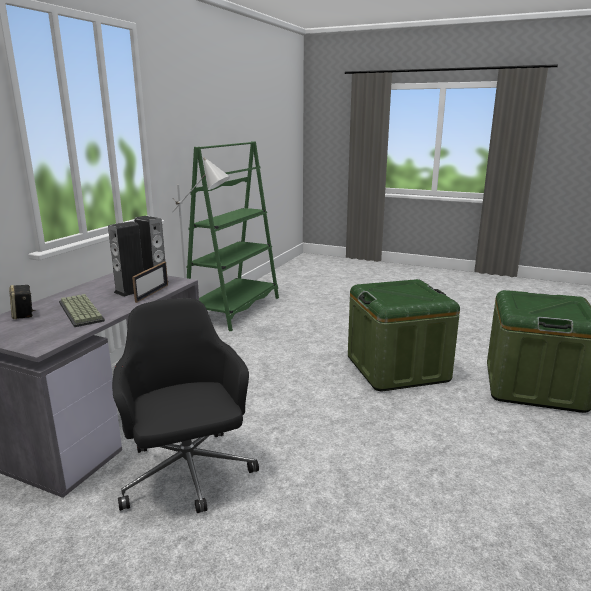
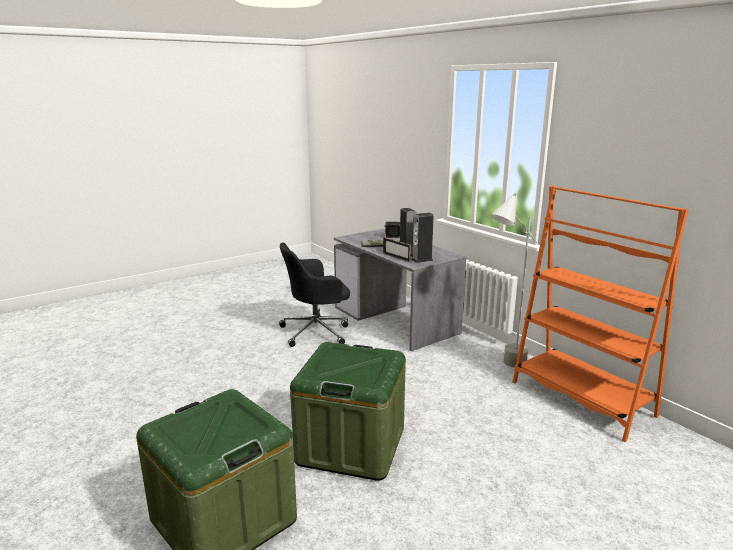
camera: 120 degrees right, 0 degrees up
black office chair [112,298,259,513] -> black office chair turned 150 degrees clockwise [279,243,350,347]
green bookcase [186,141,279,331] -> orange bookcase [513,185,689,442]

